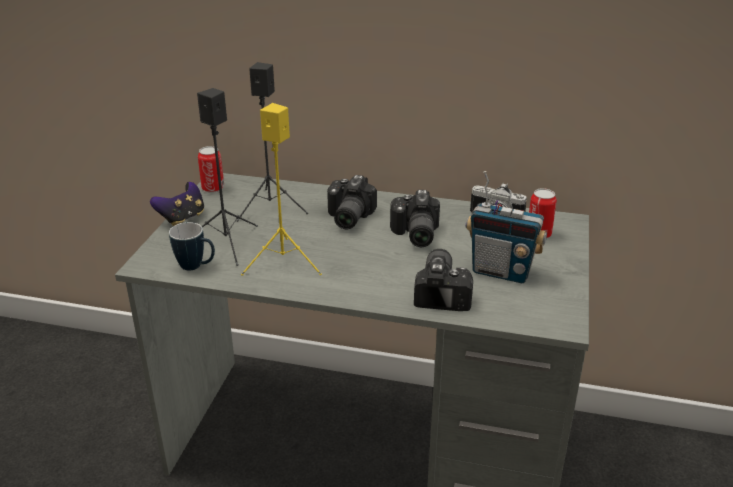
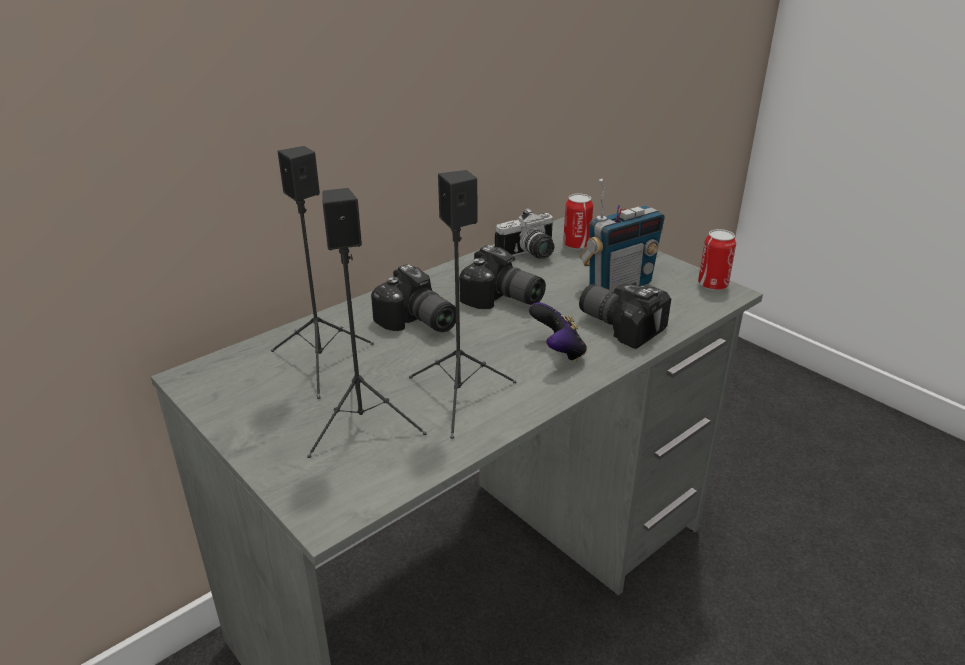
camera: 55 degrees left, 0 degrees up
game controller [150,182,204,226] -> game controller moved to [529,302,587,362]
mug [169,222,215,271] -> none
can [198,146,224,193] -> can moved to [698,229,736,291]
yellow speaker [241,103,322,276] -> black speaker [409,170,516,439]

